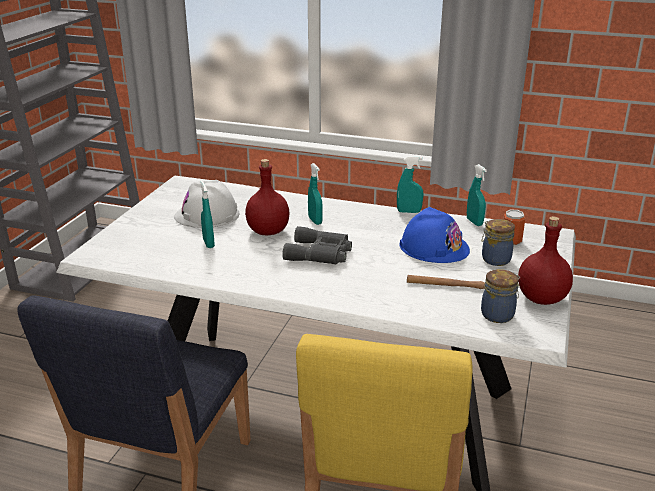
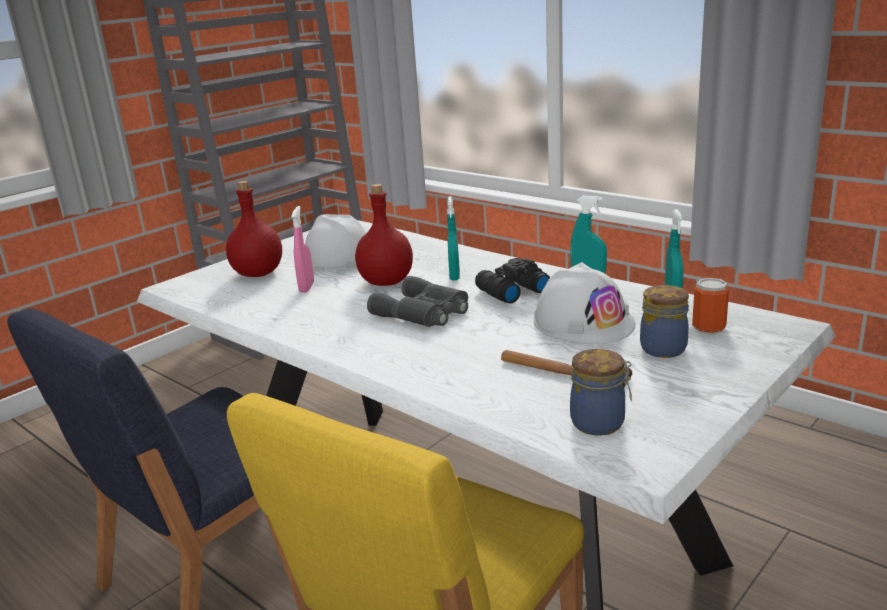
camera: 25 degrees right, 5 degrees down
turquoise spray bottle [200,181,215,248] -> pink spray bottle [291,206,314,293]
blue hard hat [399,207,470,263] -> white hard hat [534,262,635,344]
red bottle [518,216,573,305] -> red bottle moved to [226,181,282,277]
none -> black binoculars [475,258,550,304]

